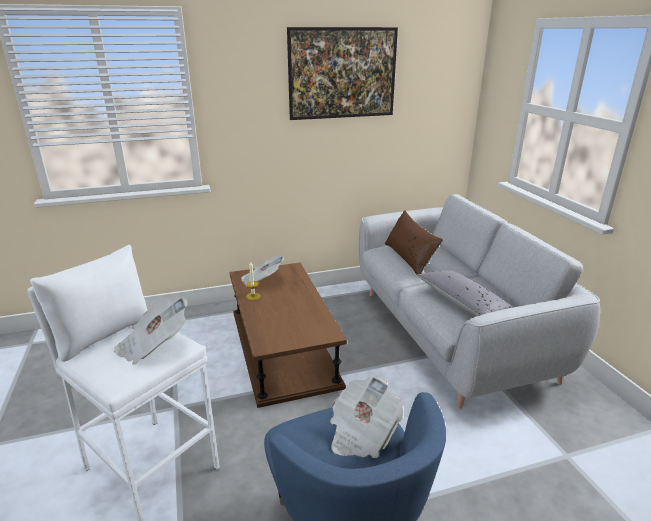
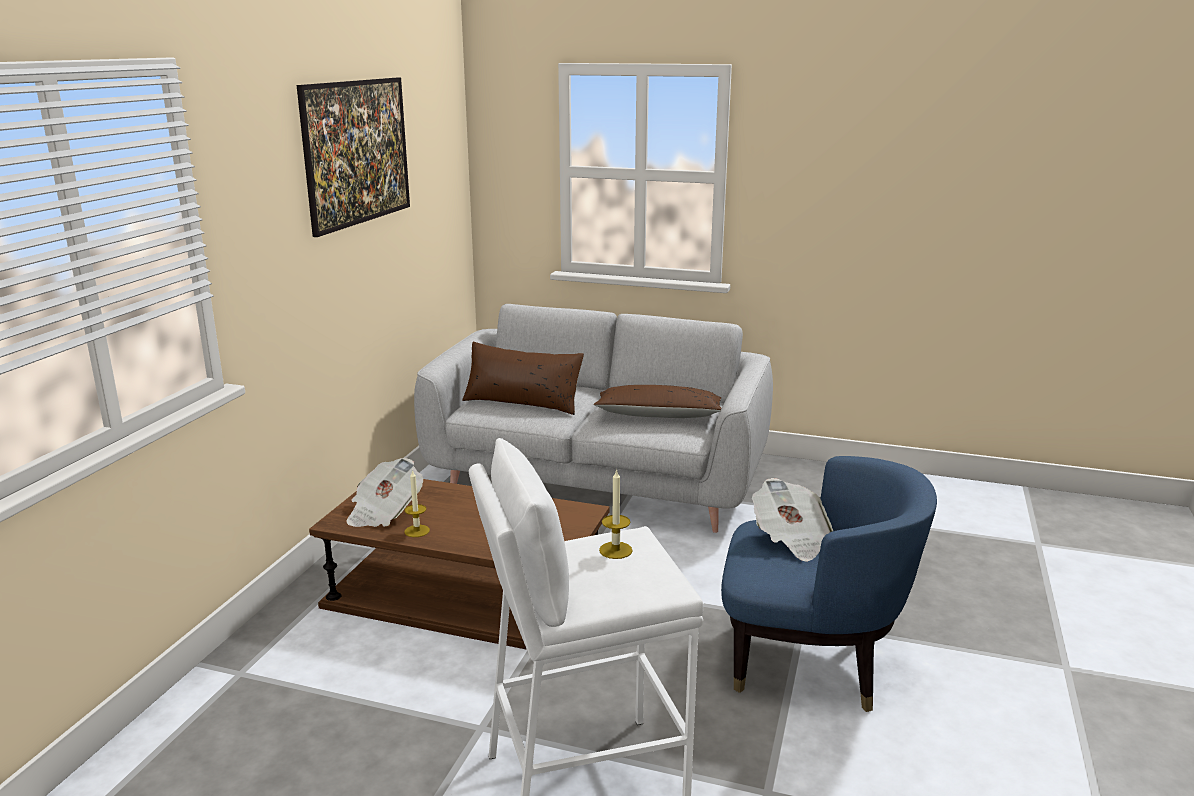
camera: 55 degrees left, 5 degrees down
newspaper [114,297,188,365] -> candle [599,469,633,559]
grey pillow [416,270,513,316] -> brown pillow [593,385,722,418]

